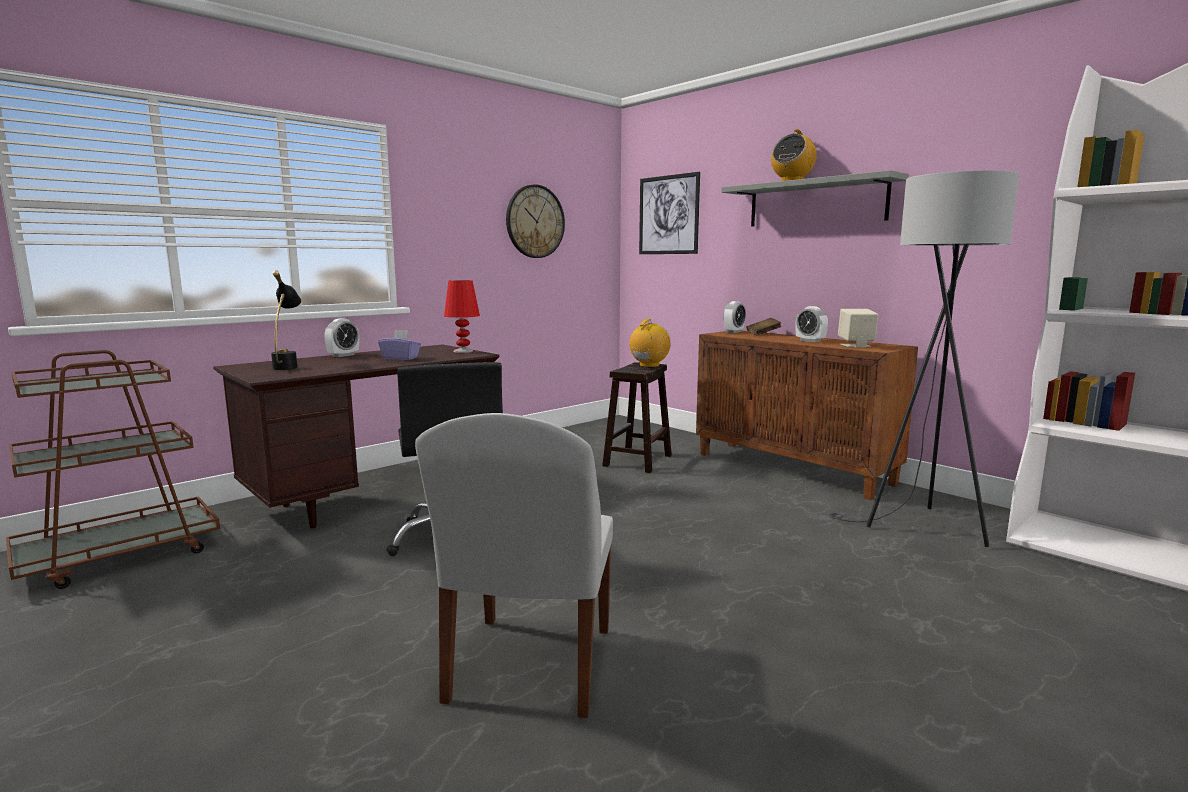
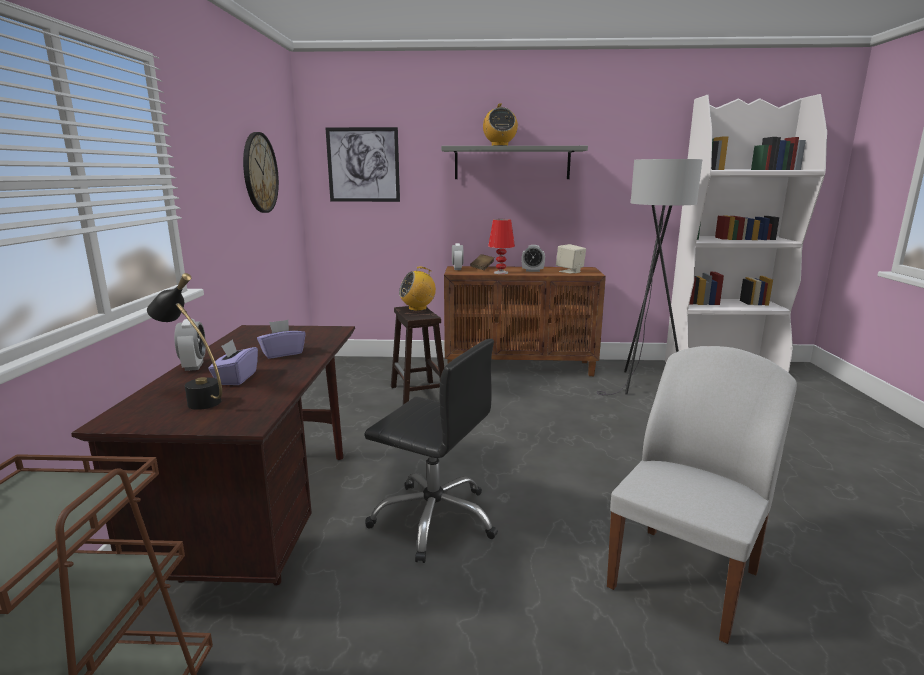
camera: 45 degrees left, 5 degrees up
white chair [415,413,613,718] -> white chair turned 105 degrees counterclockwise [607,346,797,644]
red table lamp [444,280,480,353] -> red table lamp moved to [488,219,515,274]
radio [629,319,671,367] -> radio turned 105 degrees counterclockwise [399,267,436,311]
none -> purple tissue box [208,339,258,385]

